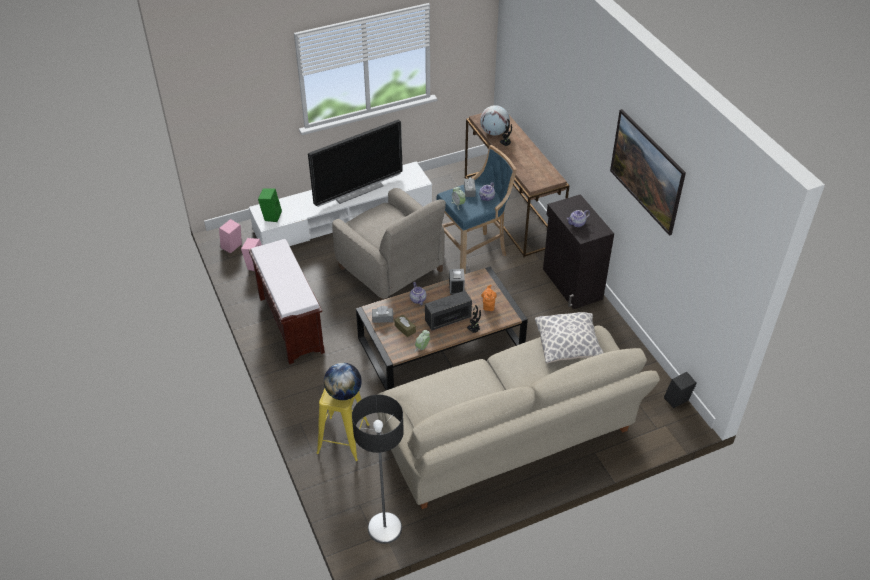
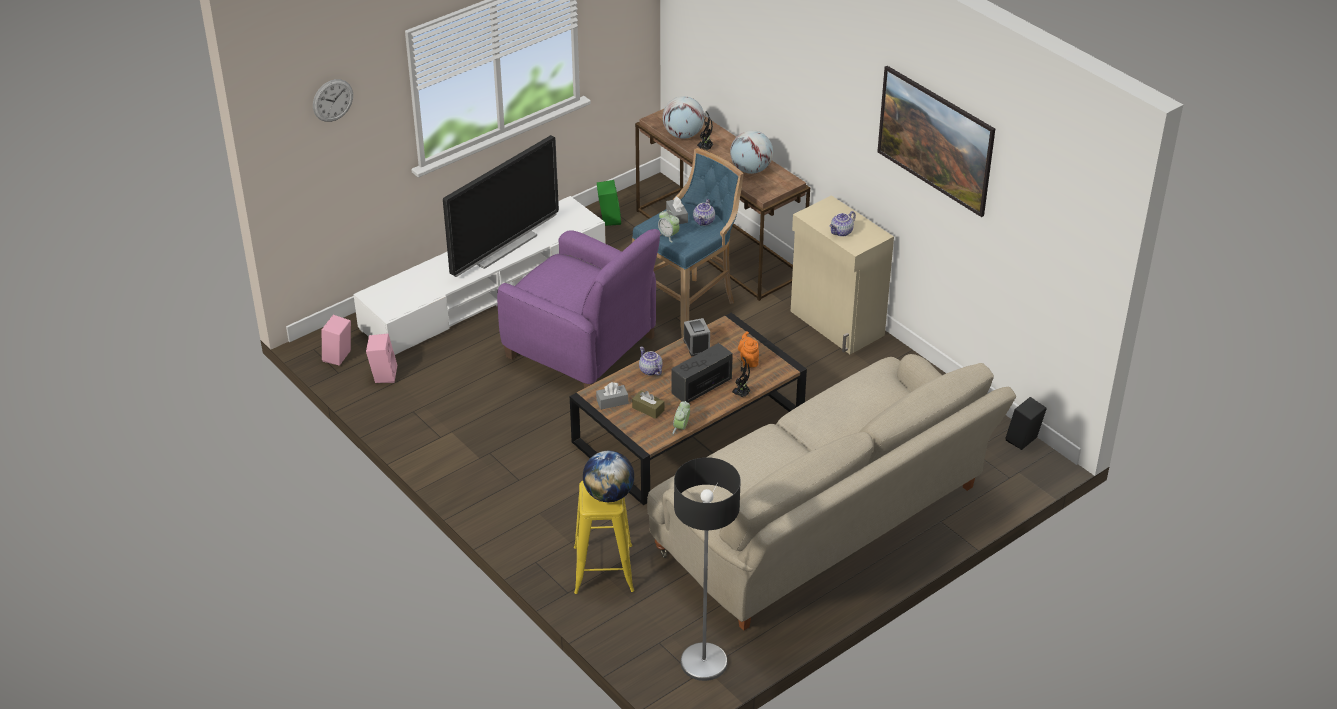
camera: 15 degrees left, 5 degrees down
brown bench [249,239,325,364] -> none
green speaker [258,189,282,222] -> green speaker moved to [597,180,621,226]
beige armchair [332,188,446,300] -> purple armchair [497,229,660,388]
pillow [535,312,604,364] -> none
black cabinet [543,194,614,309] -> beige cabinet [791,195,894,354]
none -> wall clock [313,79,353,122]
none -> globe [730,130,773,174]

